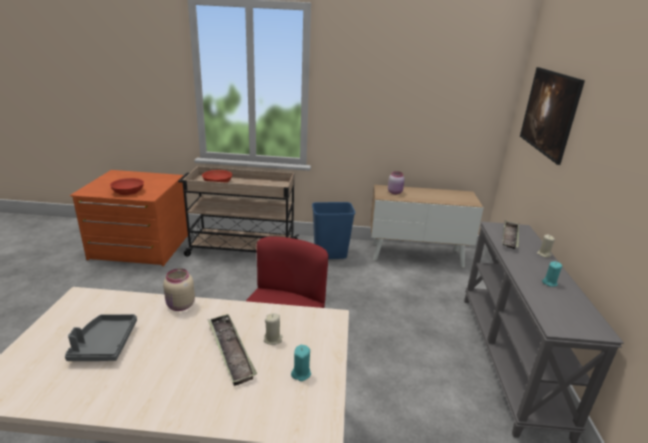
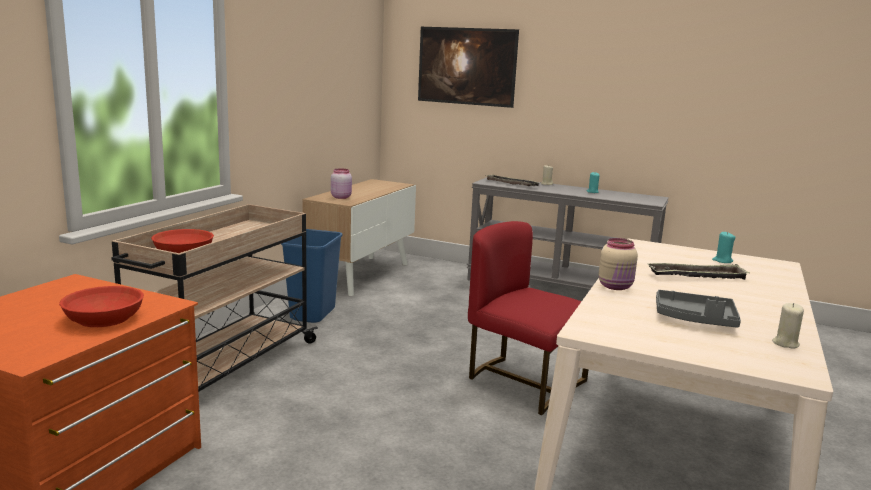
camera: 70 degrees left, 10 degrees down
beige candle [264,313,283,345] -> beige candle moved to [772,303,804,349]

